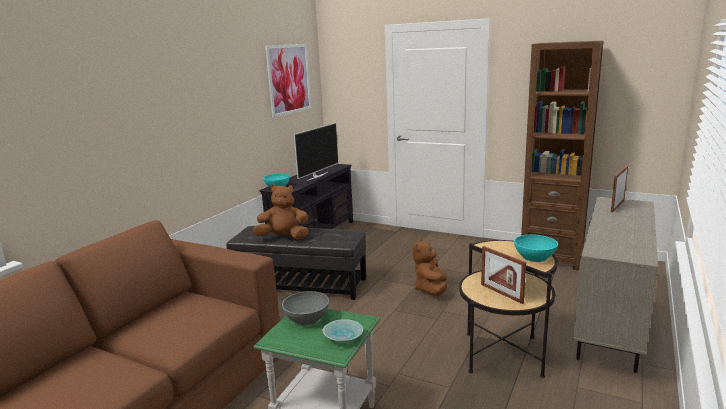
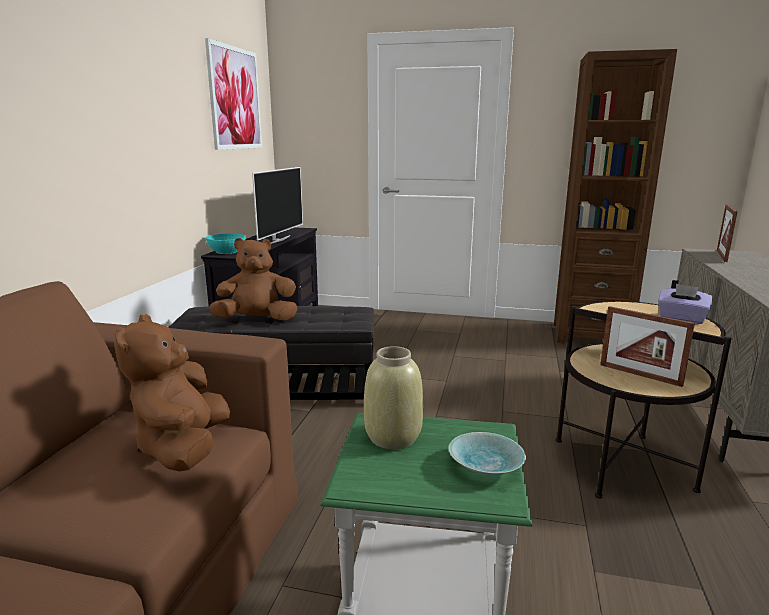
camera: 15 degrees left, 0 degrees up
grey bowl [282,291,329,325] -> beige vase [364,346,423,449]
brown plush toy [412,238,447,296] -> brown plush toy moved to [114,314,230,472]
turquoise bowl [514,235,558,262] -> purple tissue box [658,284,713,324]

